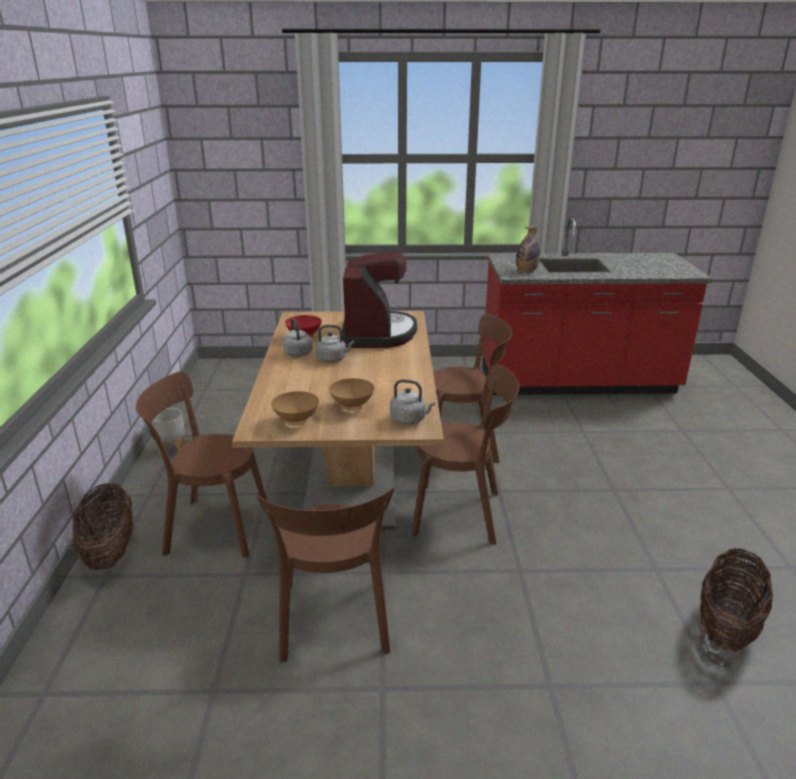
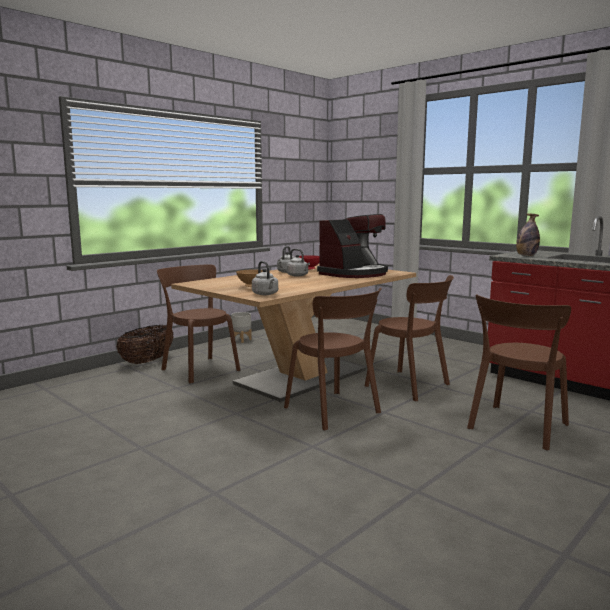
camera: 45 degrees right, 15 degrees down
brown chair [257,487,394,663] -> brown chair moved to [467,294,571,451]
brown bowl [271,391,319,425] -> none
basket [700,548,773,652] -> none

